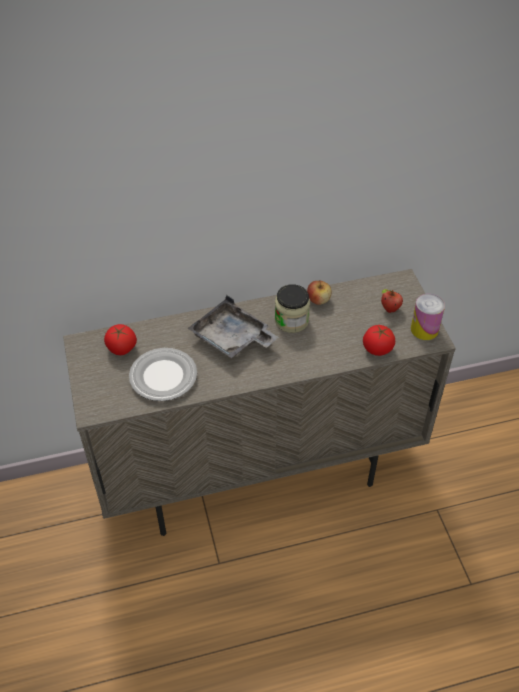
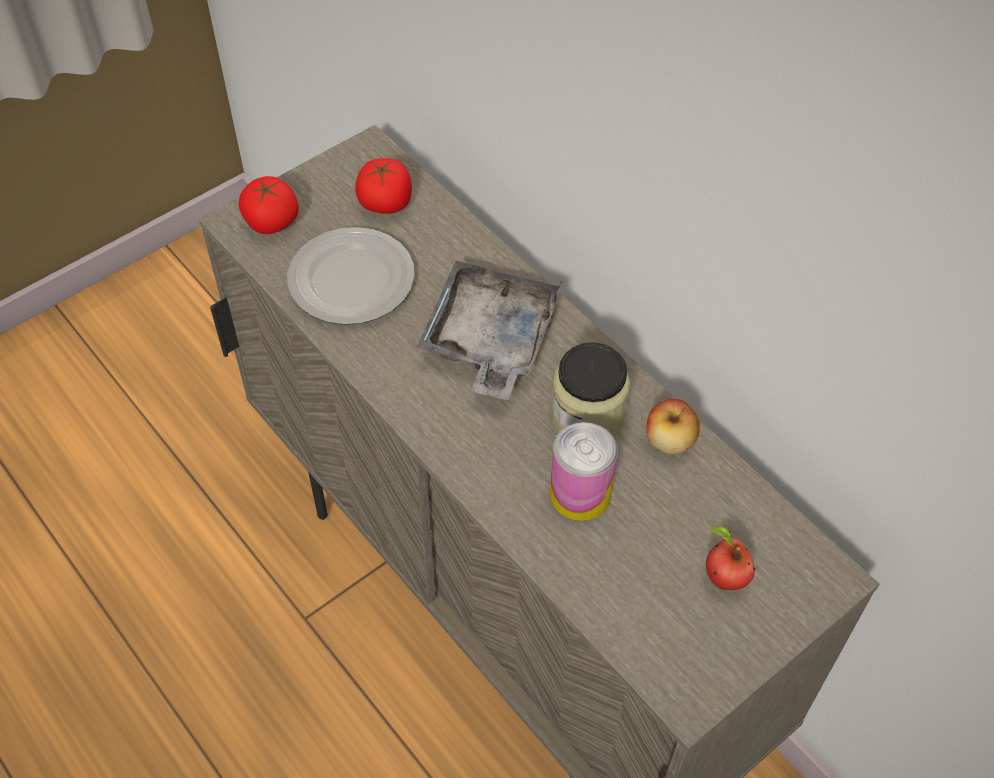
camera: 65 degrees right, 5 degrees up
tomato [363,325,395,356] -> tomato moved to [239,176,299,234]
can [411,294,445,340] -> can moved to [549,422,618,521]

